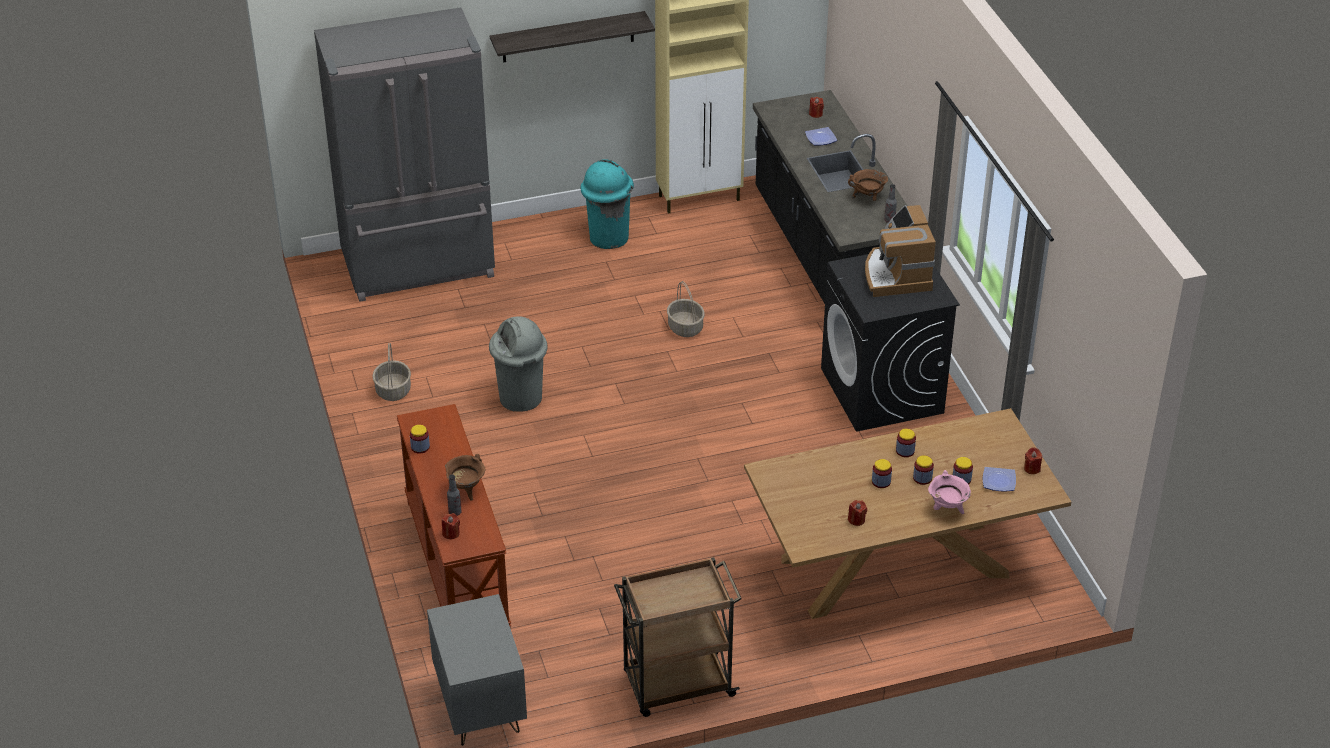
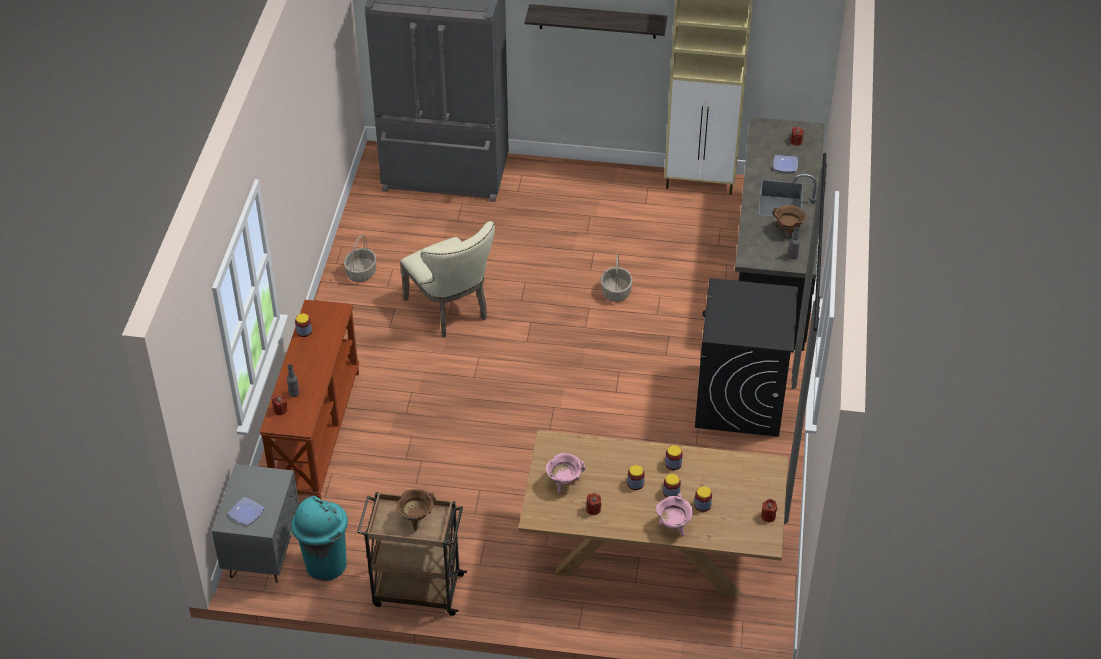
camera: 25 degrees right, 5 degrees up
brown cooking pot [445,454,486,501] -> brown cooking pot moved to [397,489,436,531]
grey trash can [489,316,548,412] -> beige chair [400,221,495,337]
turquoise trash can [581,159,634,249] -> turquoise trash can moved to [291,496,348,581]
coffee machine [865,205,936,297] -> none
plate [983,467,1016,492] -> plate moved to [228,497,265,525]
none -> pink cooking pot [546,453,586,494]

